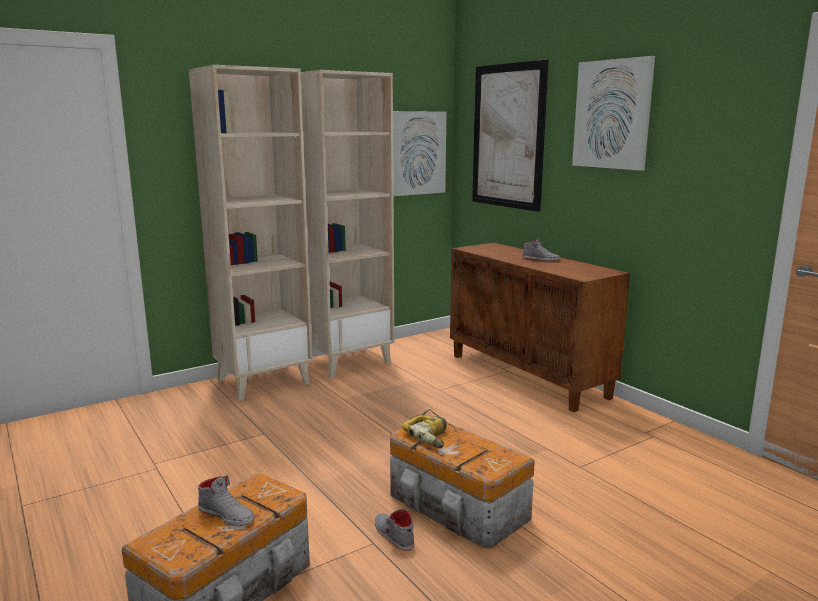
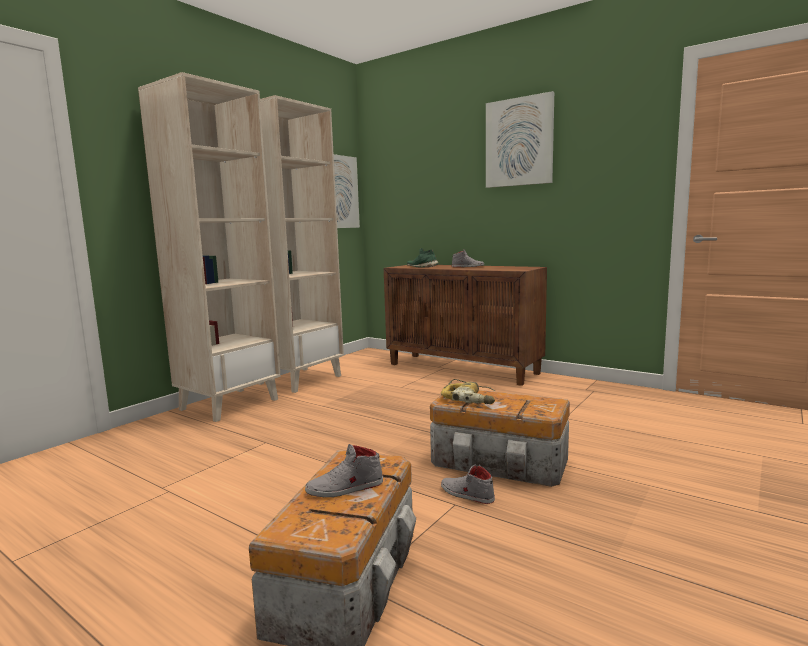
camera: 20 degrees left, 5 degrees down
grey shoe [198,475,254,526] -> grey shoe turned 150 degrees clockwise [305,444,383,497]
picture [472,59,549,212] -> none
none -> green shoe [407,248,439,267]

